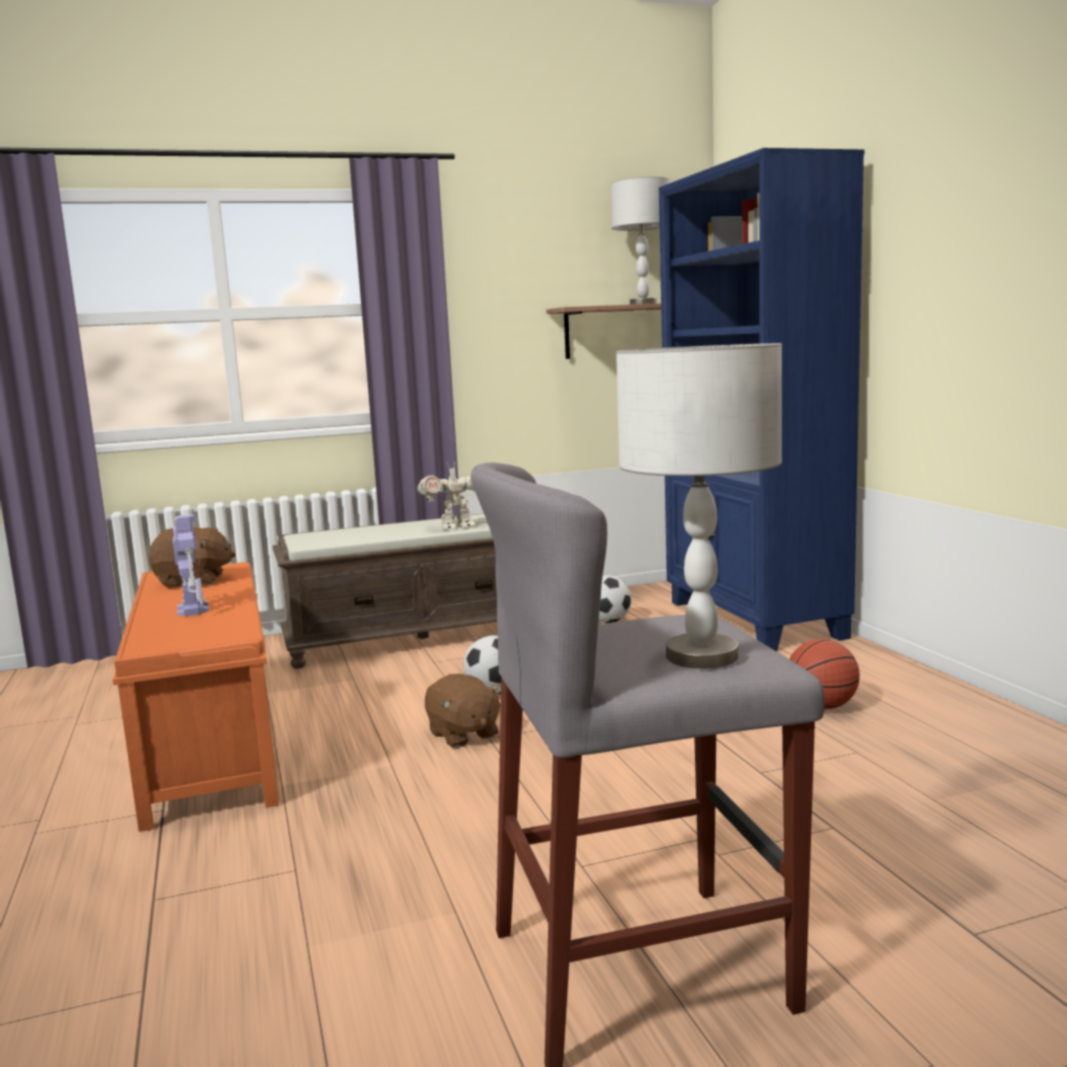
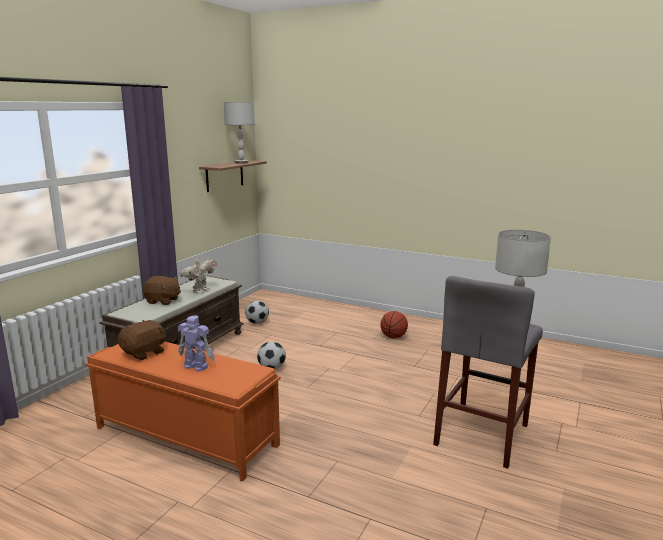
camera: 45 degrees left, 5 degrees up
brown plush toy [425,674,501,748] -> brown plush toy moved to [143,276,181,305]
blue bookcase [659,148,864,651] -> none

